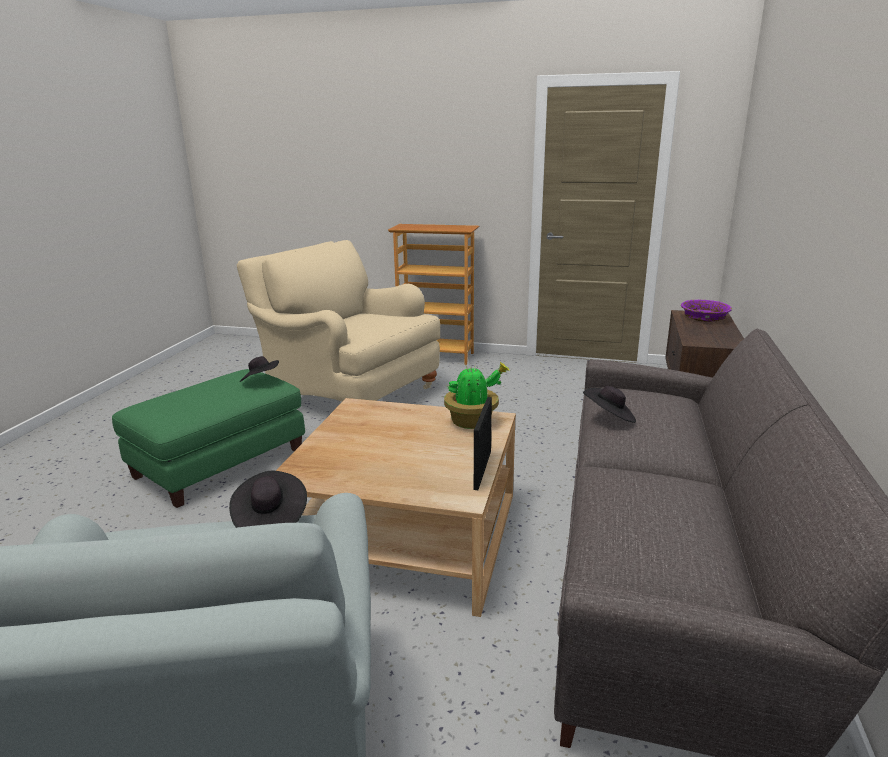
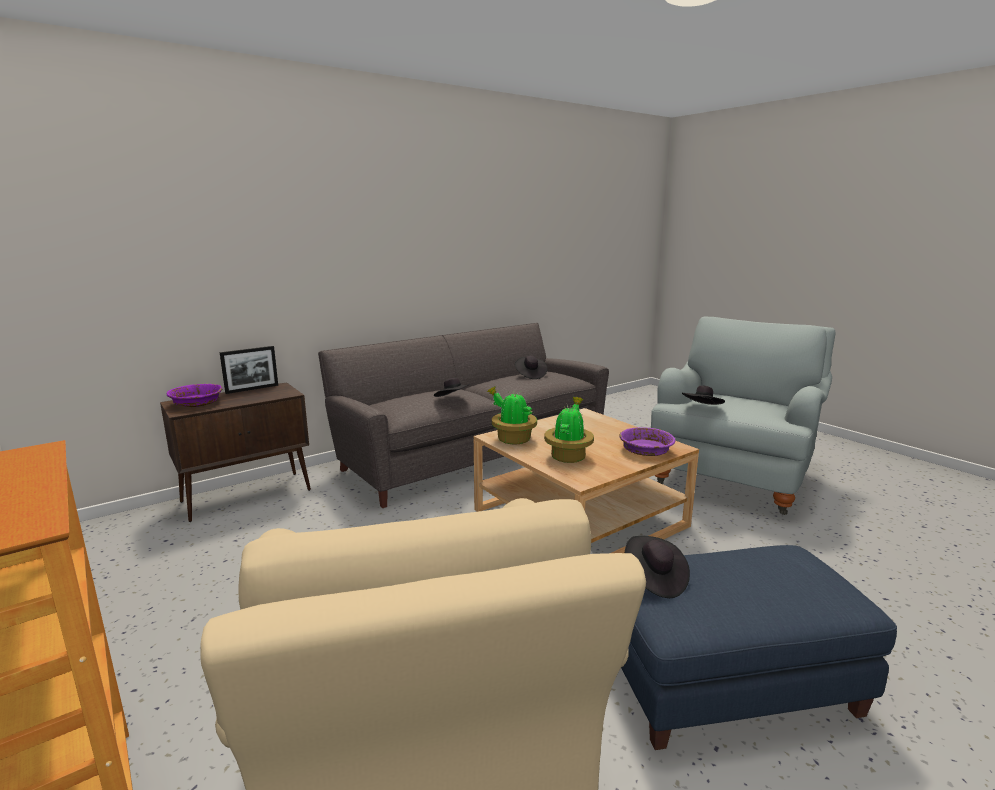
camera: 140 degrees left, 5 degrees down
green ottoman [112,369,305,508] -> blue ottoman [621,545,897,750]
picture frame [474,397,492,490] -> picture frame moved to [220,346,278,394]
none -> black hat [515,355,548,379]
none -> potted plant [544,397,594,463]
none -> purple bowl [619,427,676,456]

